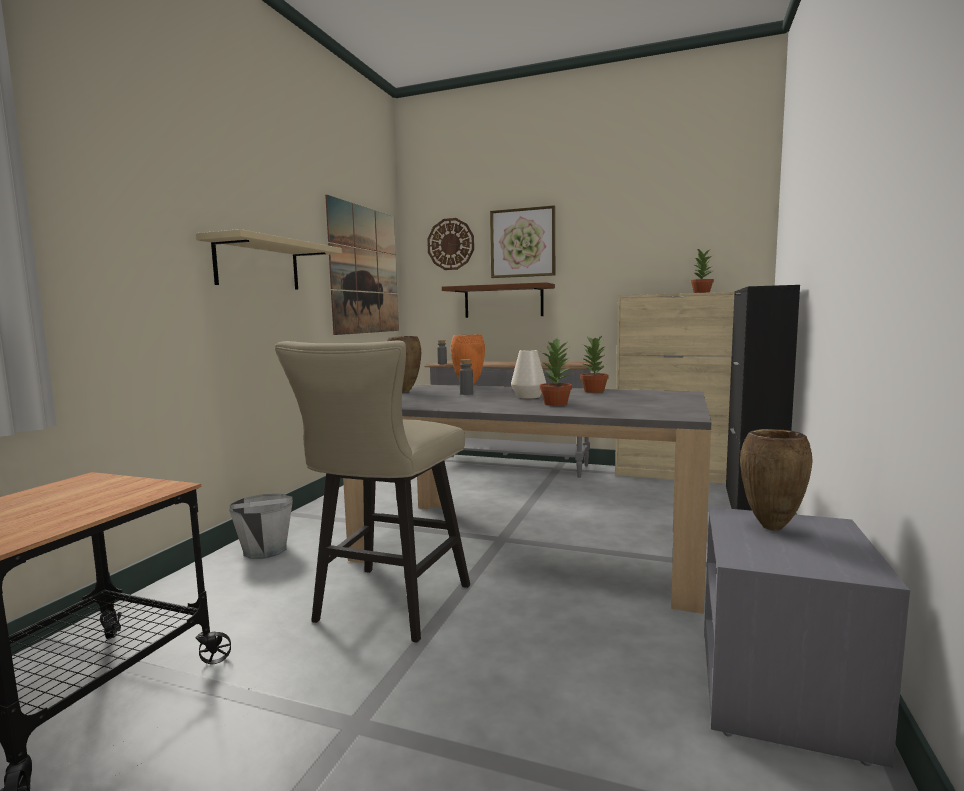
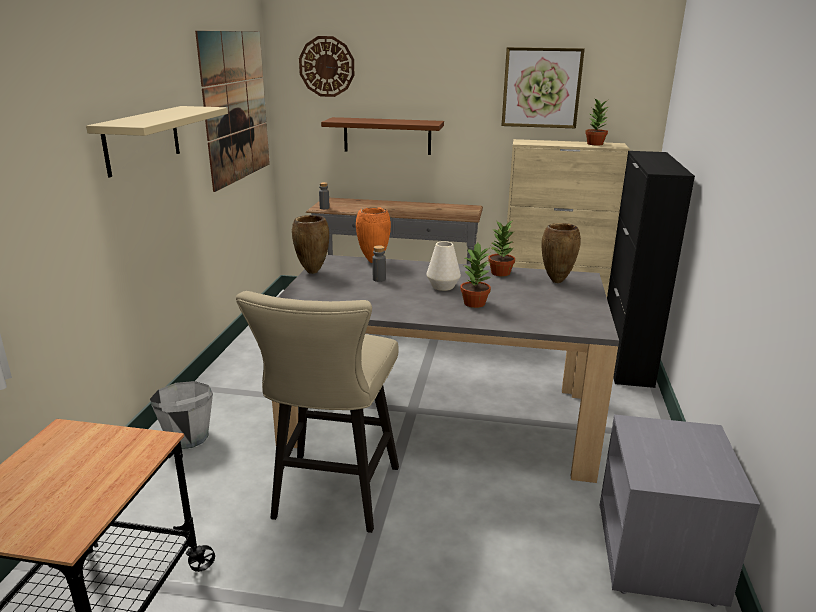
camera: 10 degrees left, 15 degrees up
picture [490,205,555,278] -> picture moved to [502,47,585,128]
brown vase [740,429,812,531] -> brown vase moved to [542,223,581,283]

